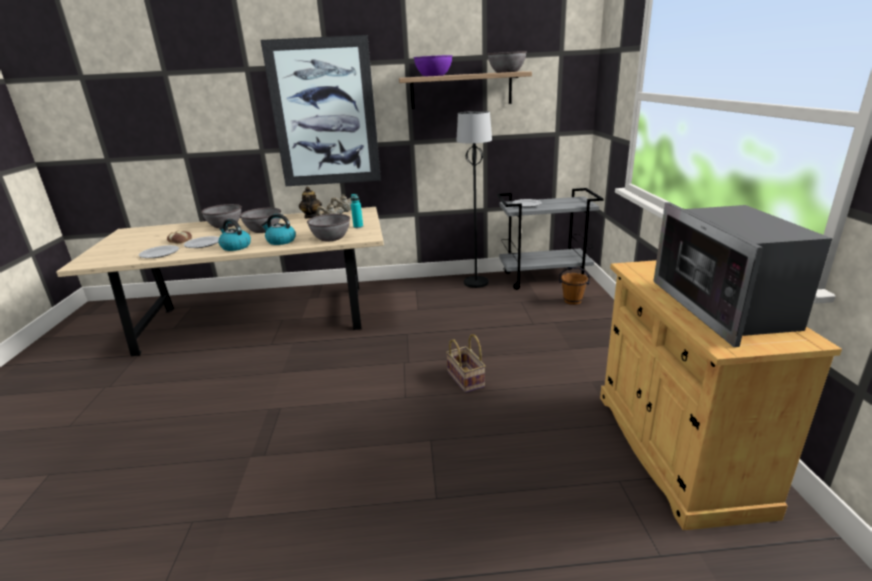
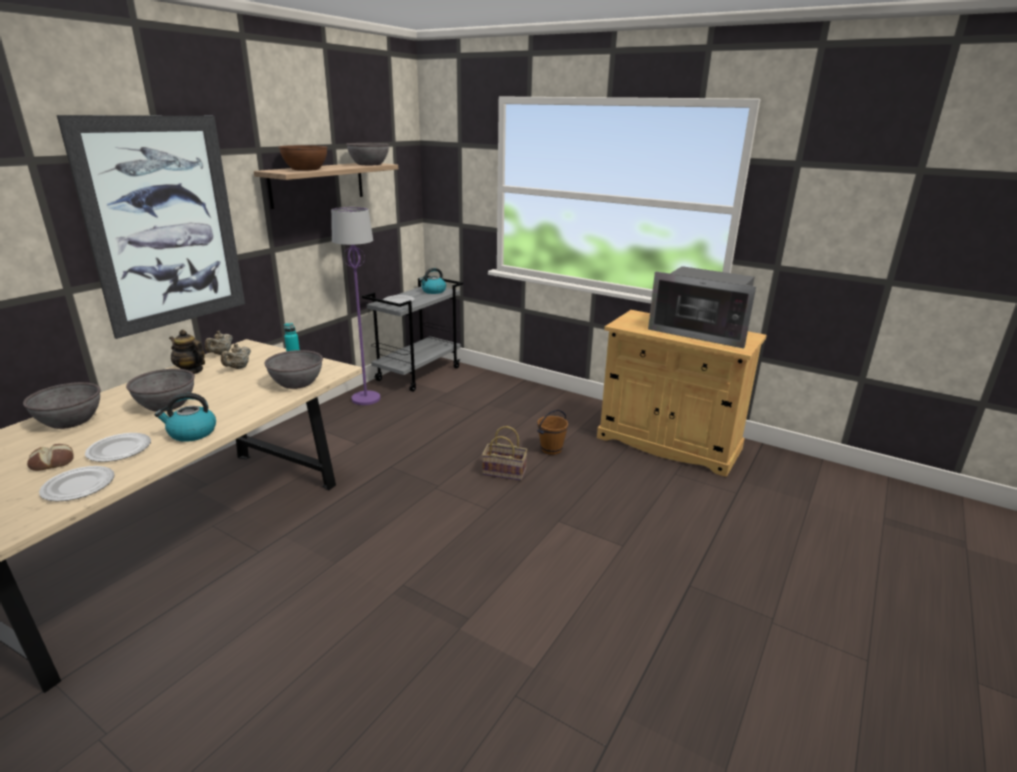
camera: 55 degrees left, 0 degrees up
kettle [261,214,296,245] -> kettle moved to [419,268,446,294]
purple bowl [414,55,453,76] -> brown bowl [278,145,328,171]
black floor lamp [456,111,492,288] -> purple floor lamp [331,207,380,405]
brown bucket [559,267,590,305] -> brown bucket moved to [537,410,569,455]

